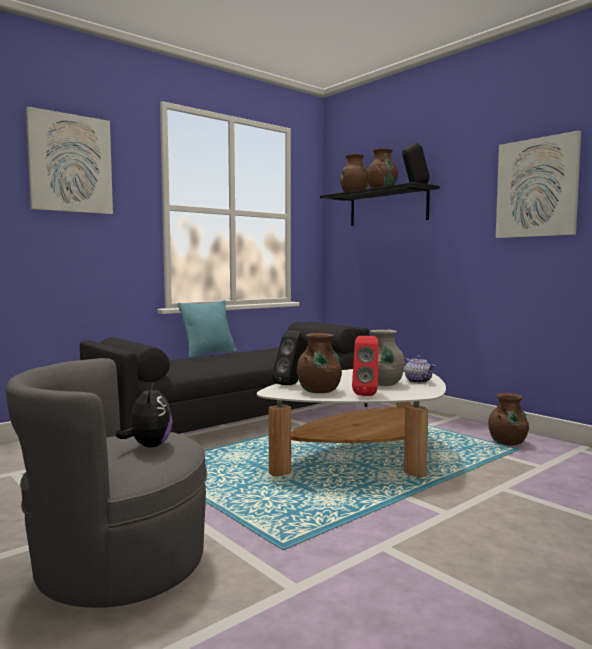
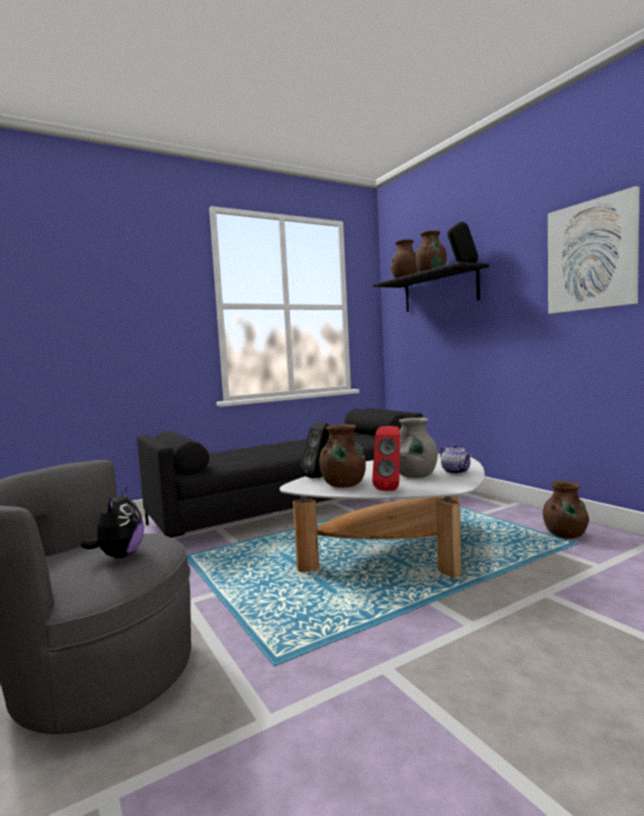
camera: 10 degrees right, 0 degrees up
picture [26,106,113,214] -> none
turquoise pillow [178,300,237,358] -> none

